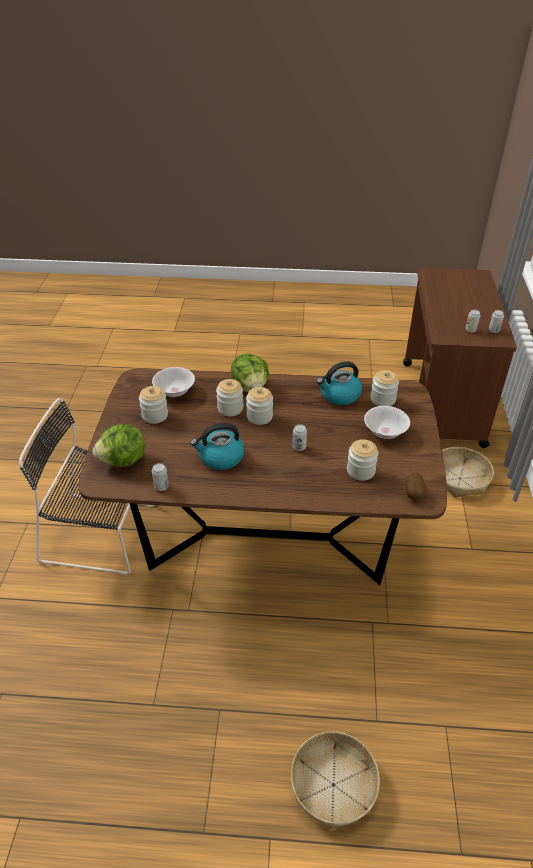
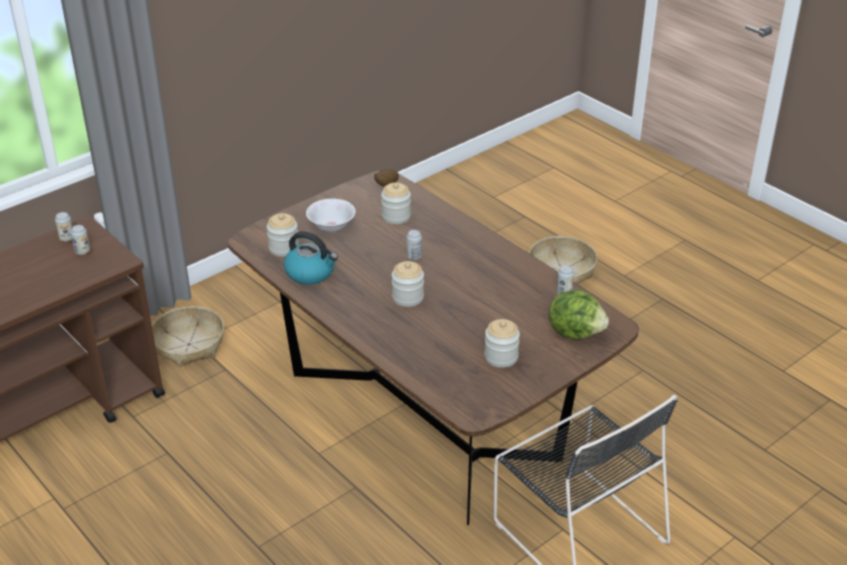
camera: 135 degrees left, 5 degrees down
white bowl [152,367,195,397] -> none
kettle [191,423,244,470] -> none
jar [216,379,243,416] -> none
lettuce [231,354,269,392] -> none

